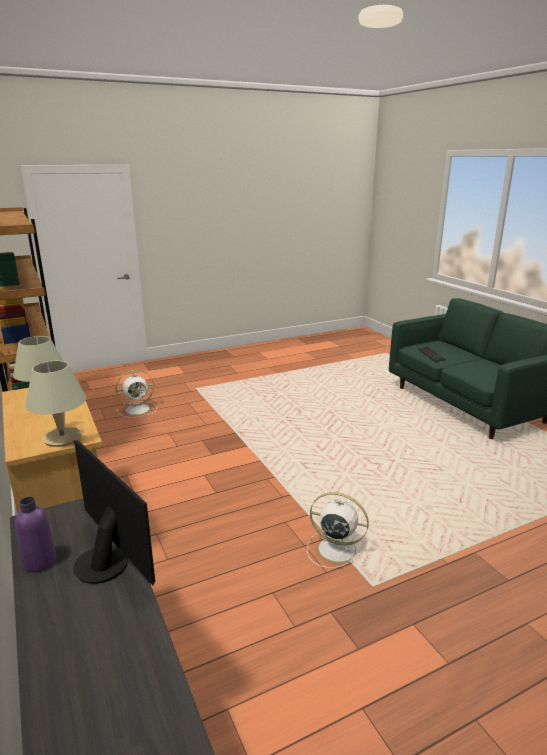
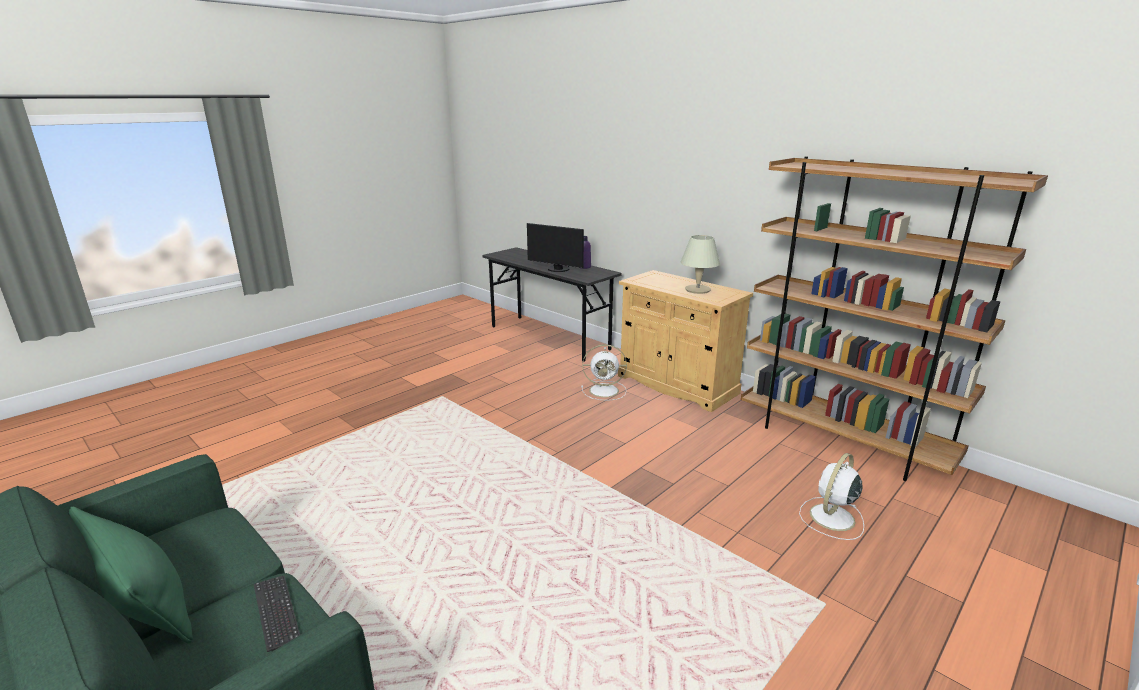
camera: 160 degrees right, 0 degrees up
beige table lamp [26,361,87,447] -> none
white fan [307,492,369,568] -> white fan moved to [581,344,627,401]
none -> green pillow [69,507,193,644]

